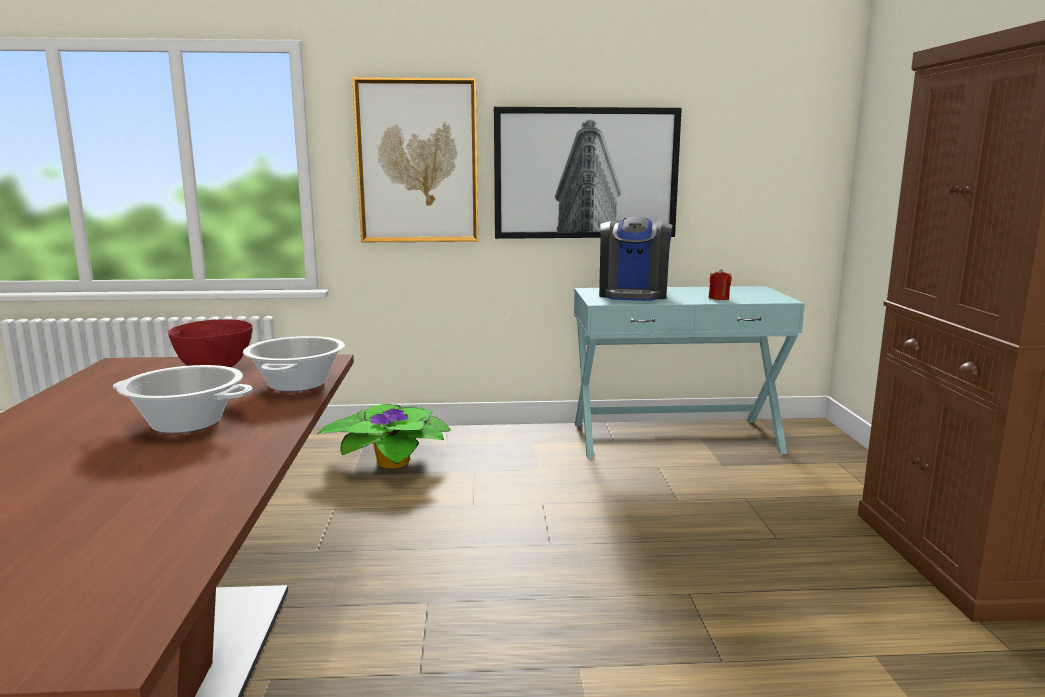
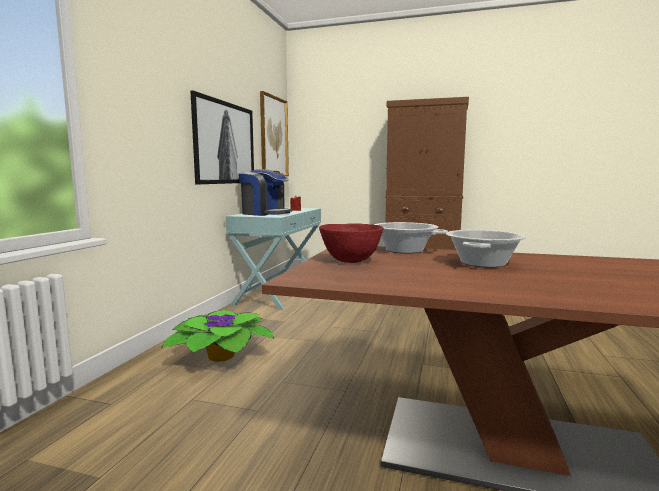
camera: 70 degrees left, 5 degrees down
picture [352,77,478,242] -> picture moved to [260,91,289,176]

